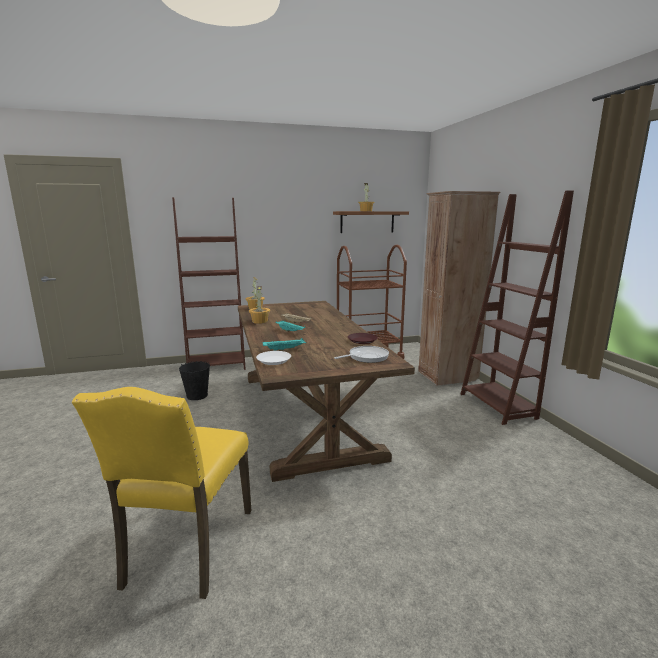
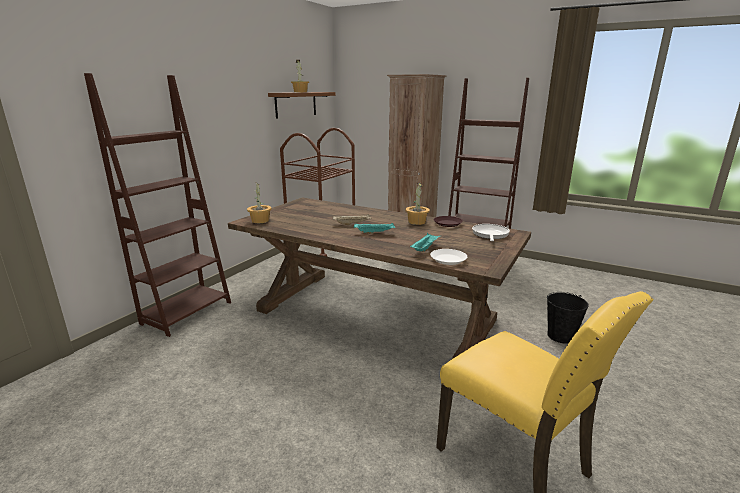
camera: 45 degrees left, 5 degrees up
black bucket [179,361,210,400] -> black bucket moved to [547,292,589,344]
potted plant [249,286,270,324] -> potted plant moved to [406,182,430,225]

